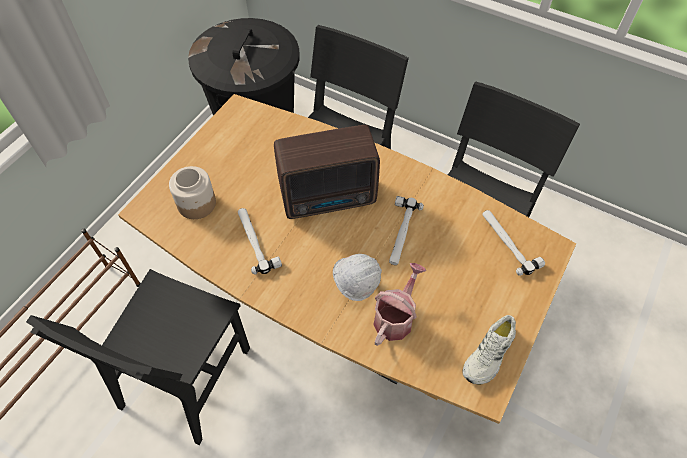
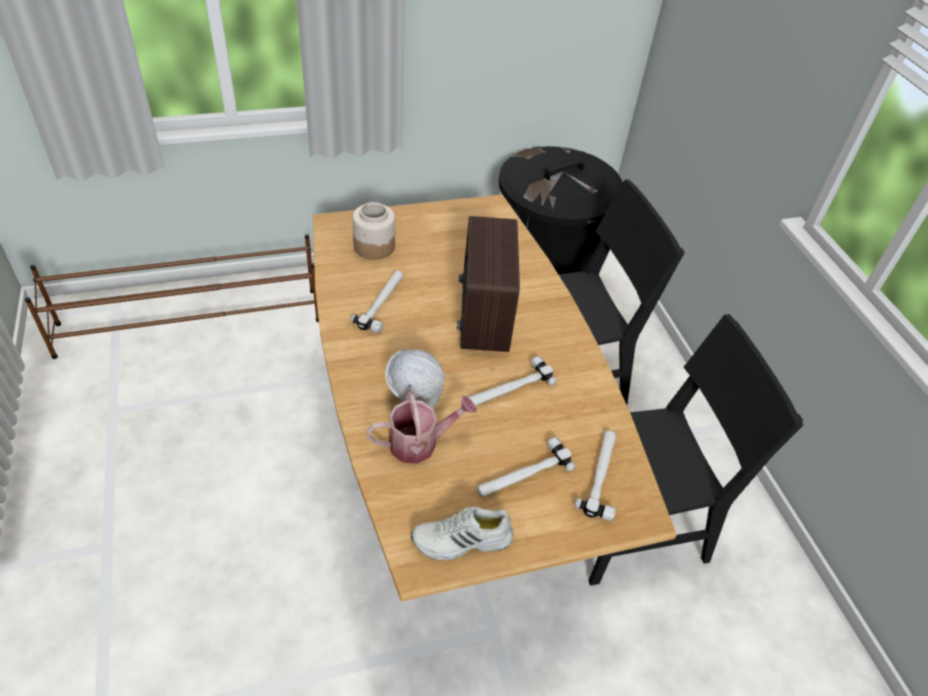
camera: 40 degrees right, 10 degrees down
black chair [26,269,250,445] -> none
radio [274,125,380,219] -> radio turned 60 degrees clockwise [457,216,520,352]
none -> hammer [477,437,575,497]

